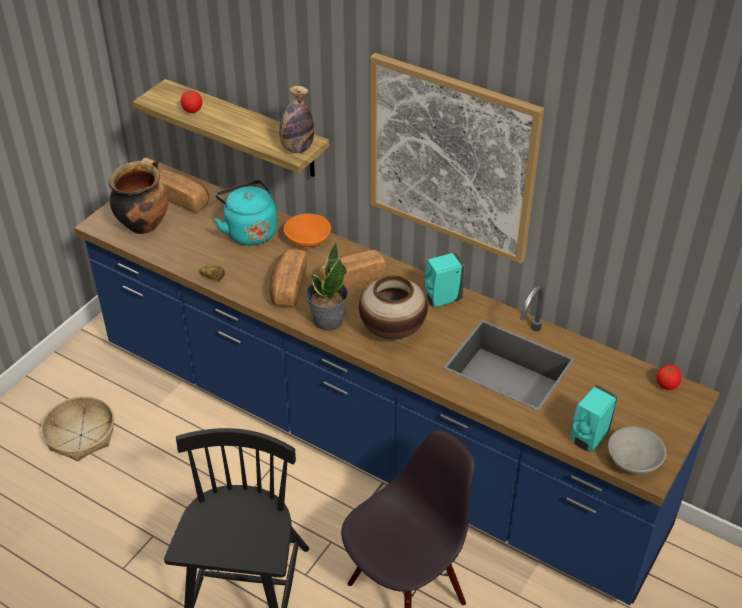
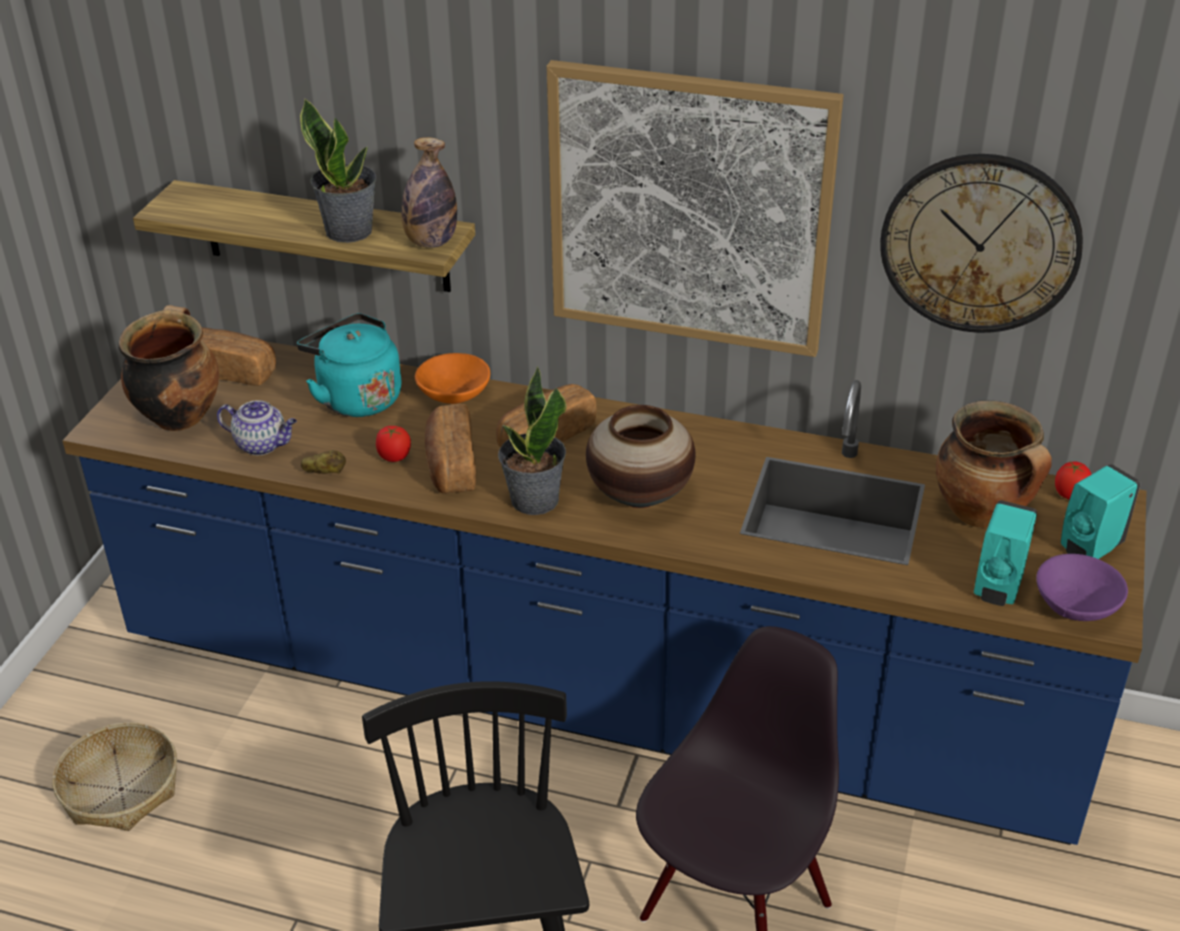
camera: 15 degrees left, 5 degrees down
tomato [181,90,202,113] -> tomato moved to [376,426,411,462]
turquoise soap dispenser [424,253,465,307] -> turquoise soap dispenser moved to [1061,464,1141,559]
grey bowl [608,426,666,474] -> purple bowl [1036,554,1128,621]
none -> teapot [217,400,297,455]
none -> potted plant [300,98,376,243]
none -> wall clock [880,154,1083,333]
none -> cooking pot [936,401,1052,528]

